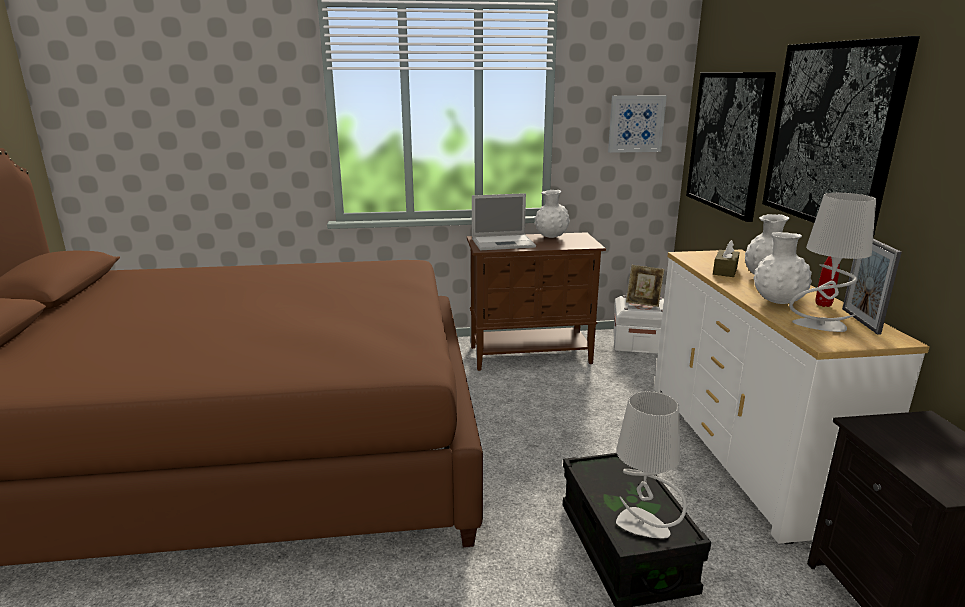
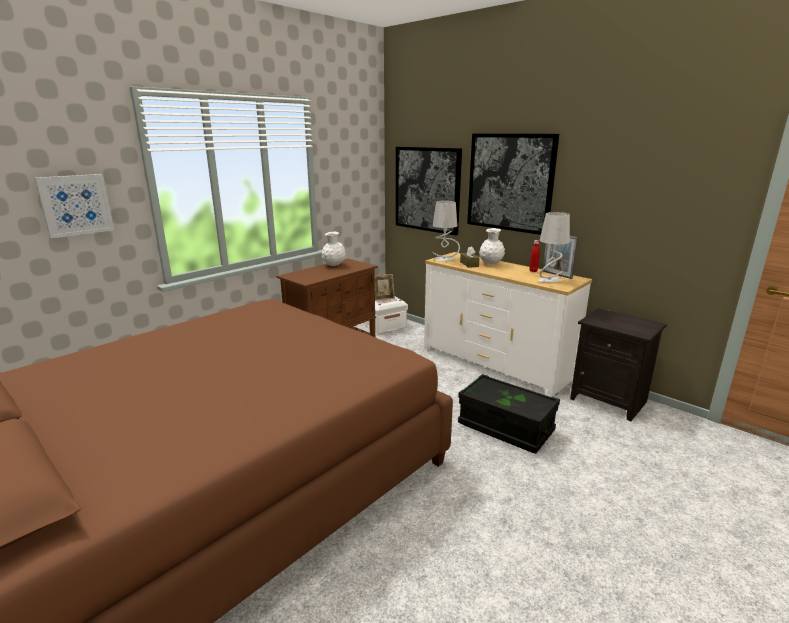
camera: 40 degrees left, 0 degrees up
laptop [472,193,536,250] -> none
picture [608,95,667,153] -> picture moved to [35,174,114,238]
grey table lamp [616,391,687,539] -> grey table lamp moved to [433,201,460,261]
white vase [753,232,812,304] -> none

